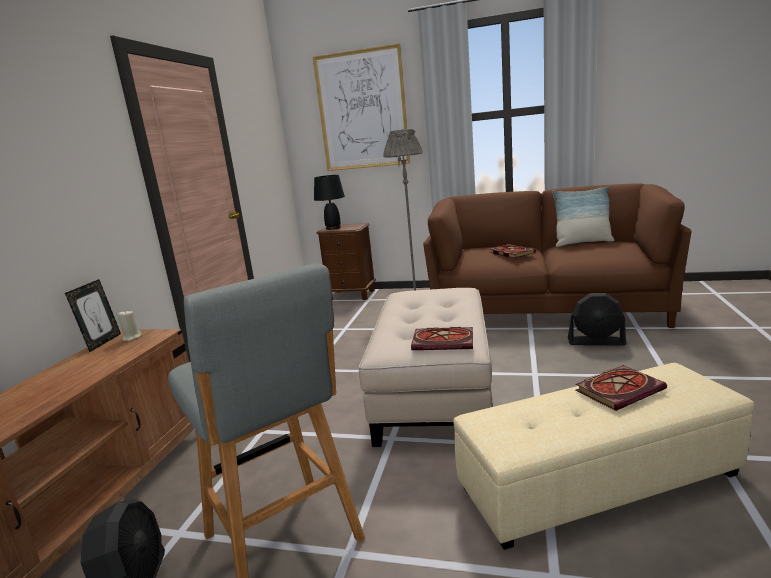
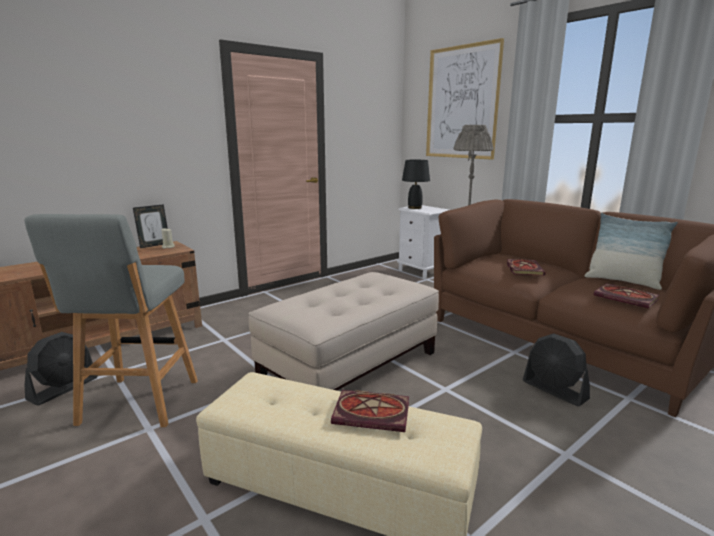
camera: 35 degrees right, 0 degrees up
brown nightstand [316,223,376,300] -> white nightstand [397,205,449,279]
book [411,327,473,350] -> book moved to [594,283,659,308]

